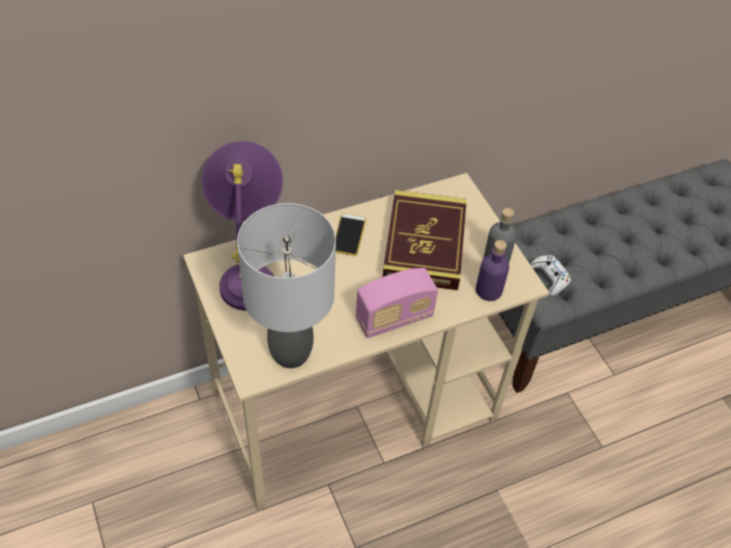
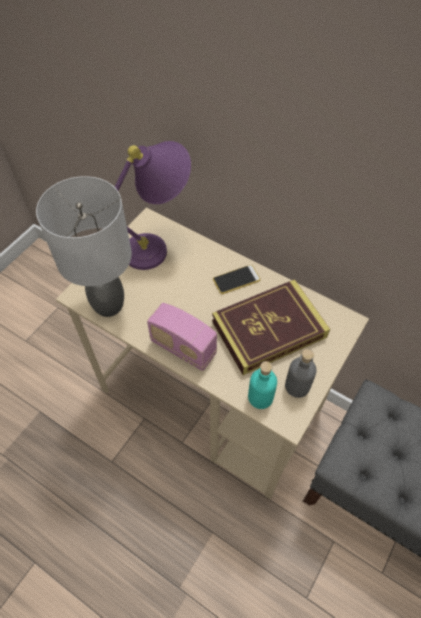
camera: 60 degrees right, 5 degrees up
purple bottle [476,240,509,301] -> turquoise bottle [248,361,277,409]
white game controller [530,255,571,296] -> none

